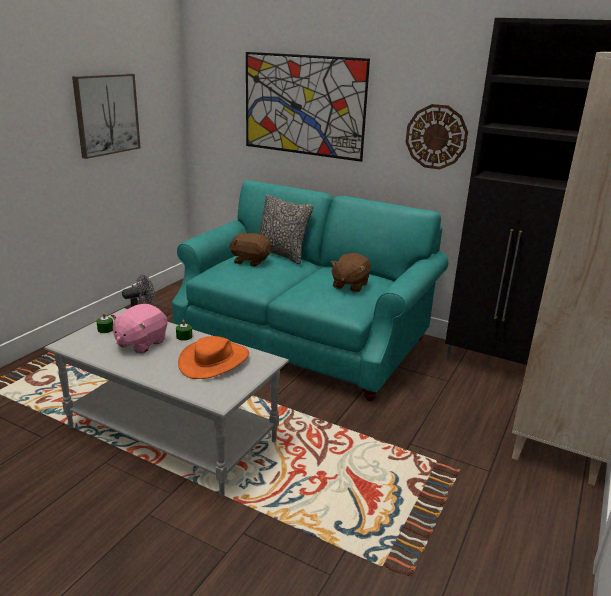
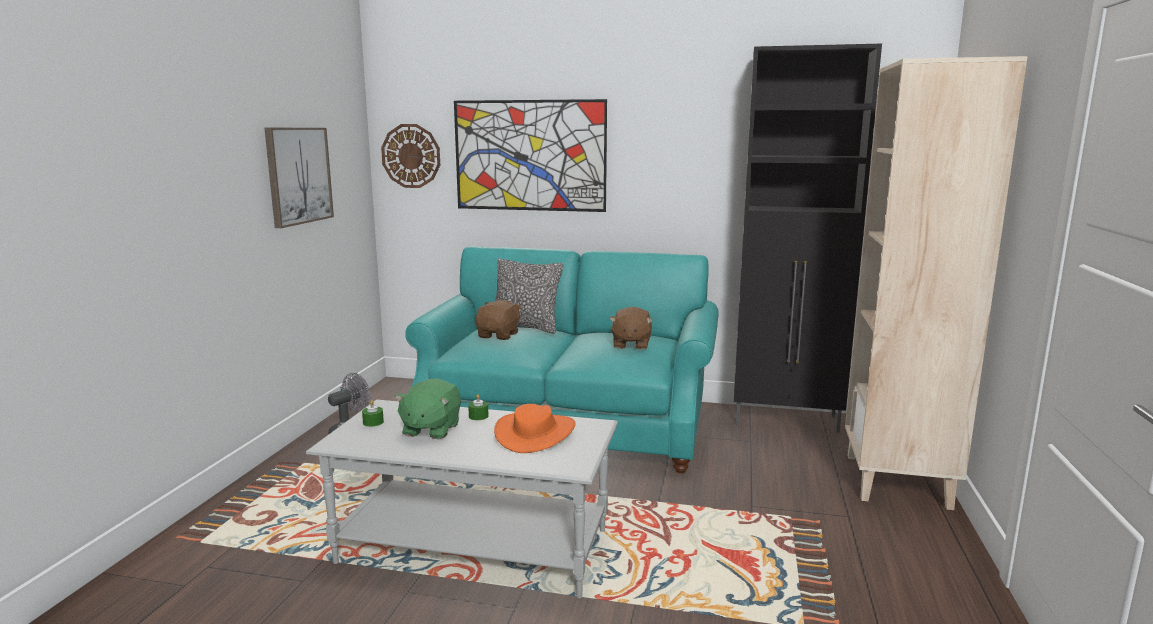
camera: 15 degrees left, 10 degrees down
pink plush toy [111,304,167,354] -> green plush toy [395,378,461,439]
brown plush toy [229,232,271,267] -> brown plush toy turned 105 degrees clockwise [476,300,522,340]
wall clock [406,104,468,170] -> wall clock moved to [381,124,440,188]

